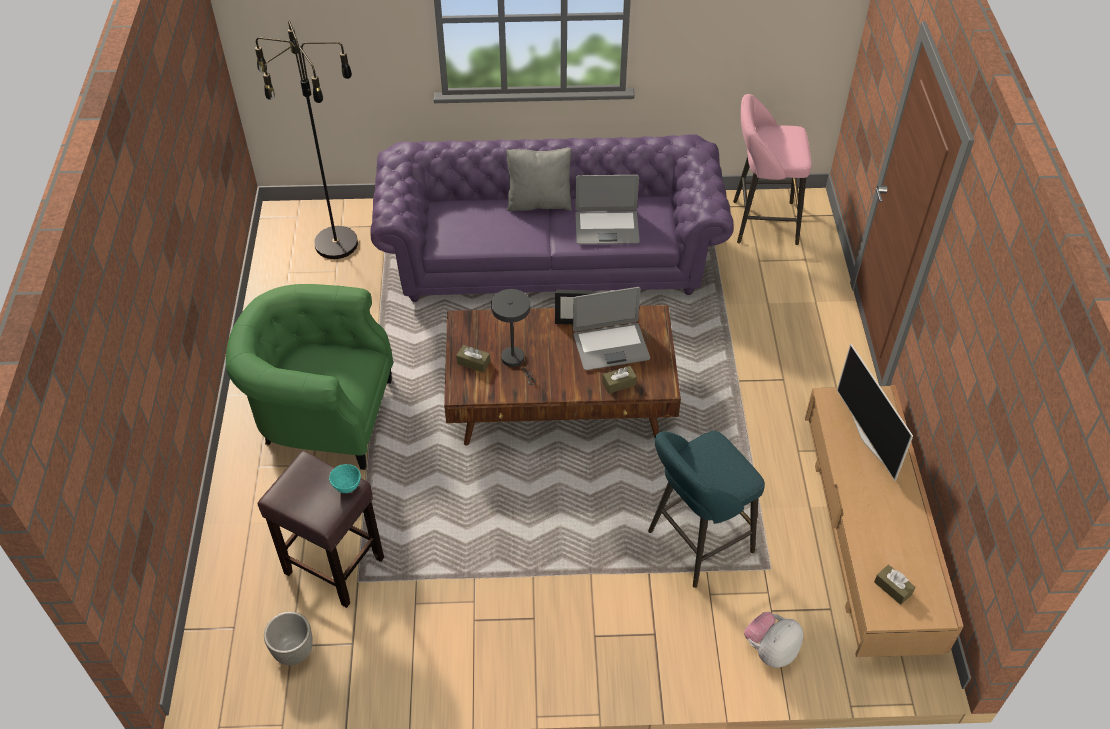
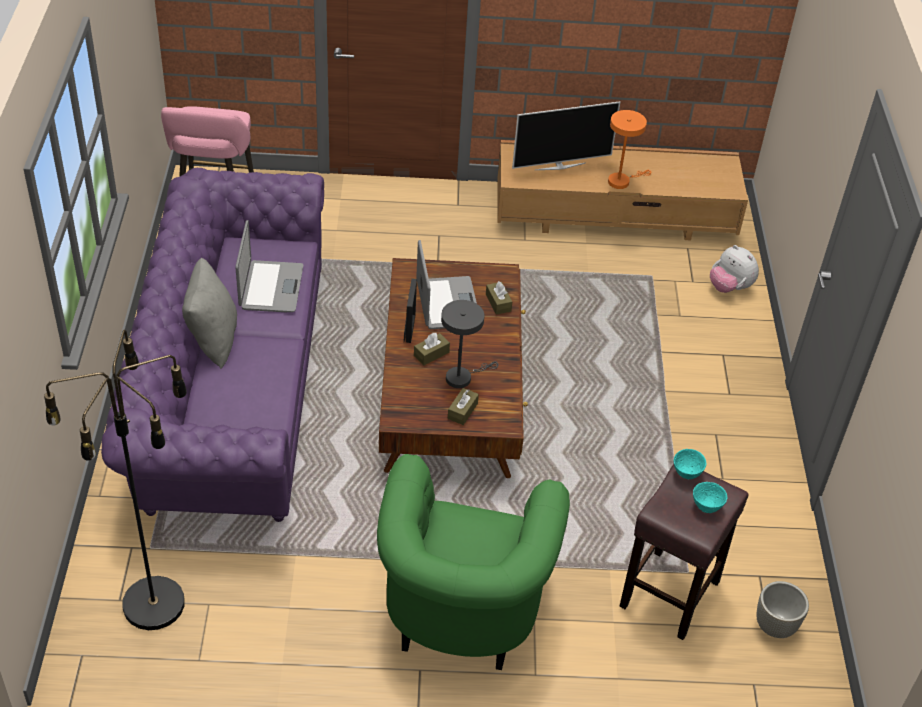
camera: 90 degrees left, 5 degrees down
turquoise stool [648,431,765,588] -> none
brown tissue box [874,565,916,605] -> brown tissue box moved to [414,333,450,365]
none -> orange table lamp [608,110,651,189]
none -> turquoise bowl [693,482,727,513]

